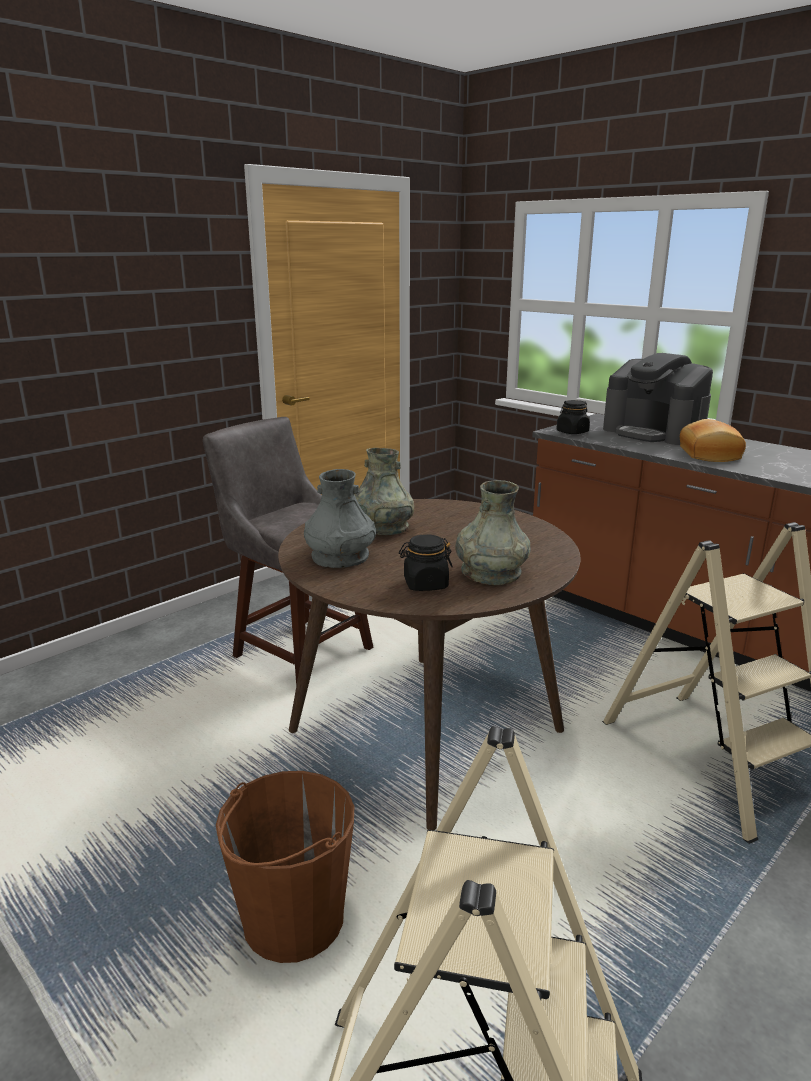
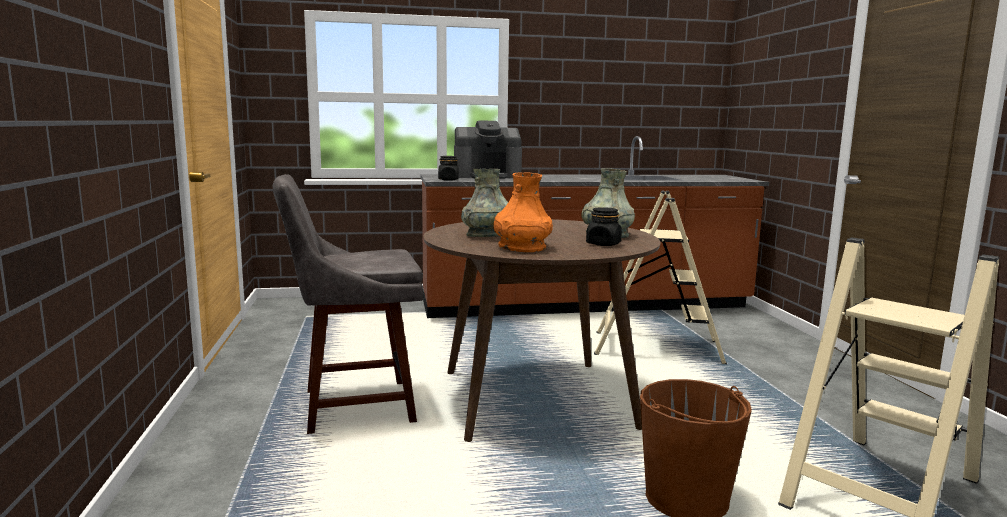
camera: 55 degrees left, 10 degrees down
grey vase [304,469,376,568] -> orange vase [493,173,553,252]
bread [680,419,746,462] -> none

